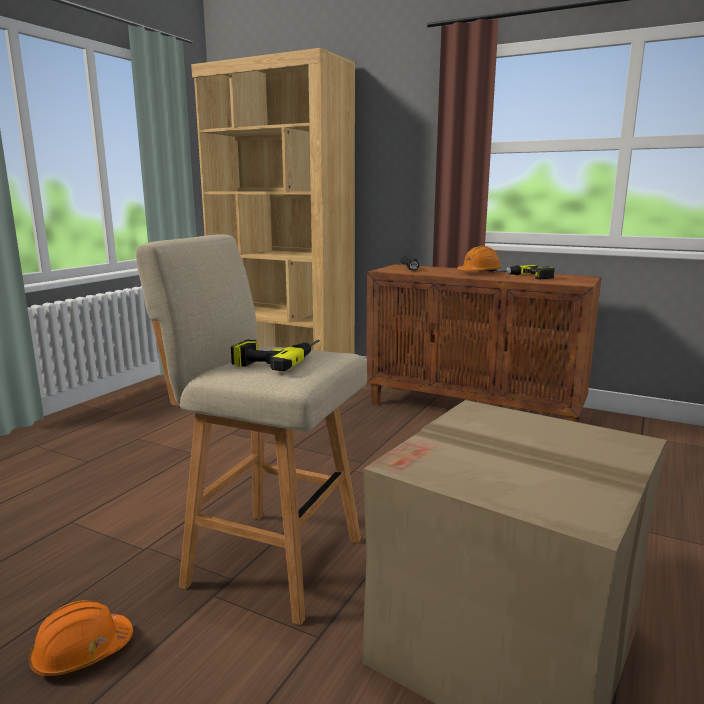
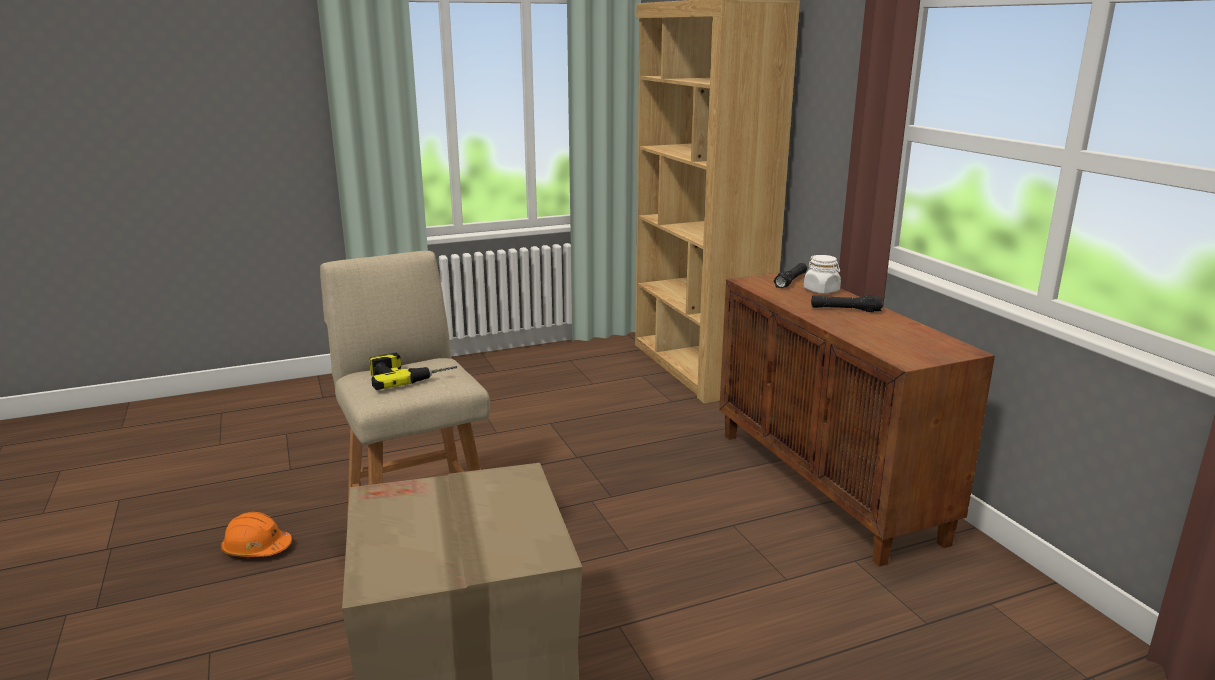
camera: 40 degrees right, 5 degrees up
orange hard hat [457,246,502,273] -> black flashlight [811,295,883,312]
power drill [493,265,555,279] -> none
none -> white jar [804,255,841,294]

